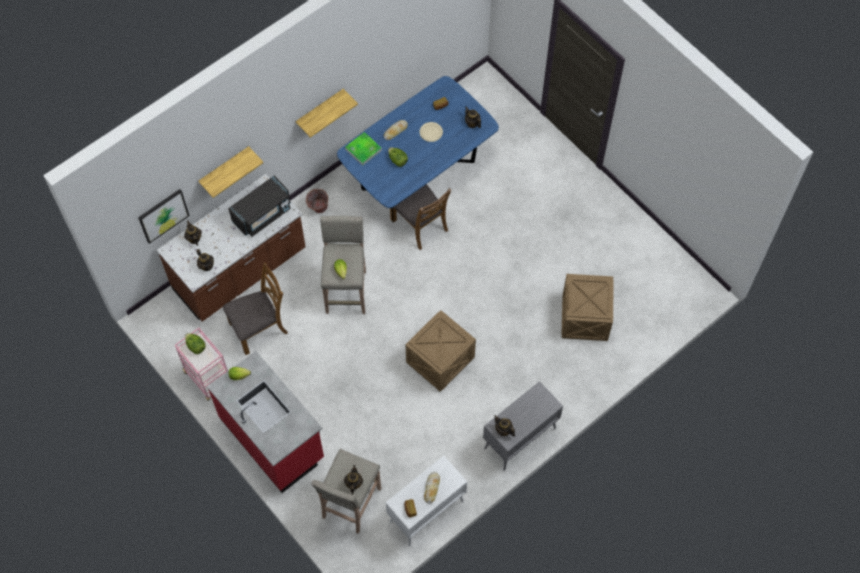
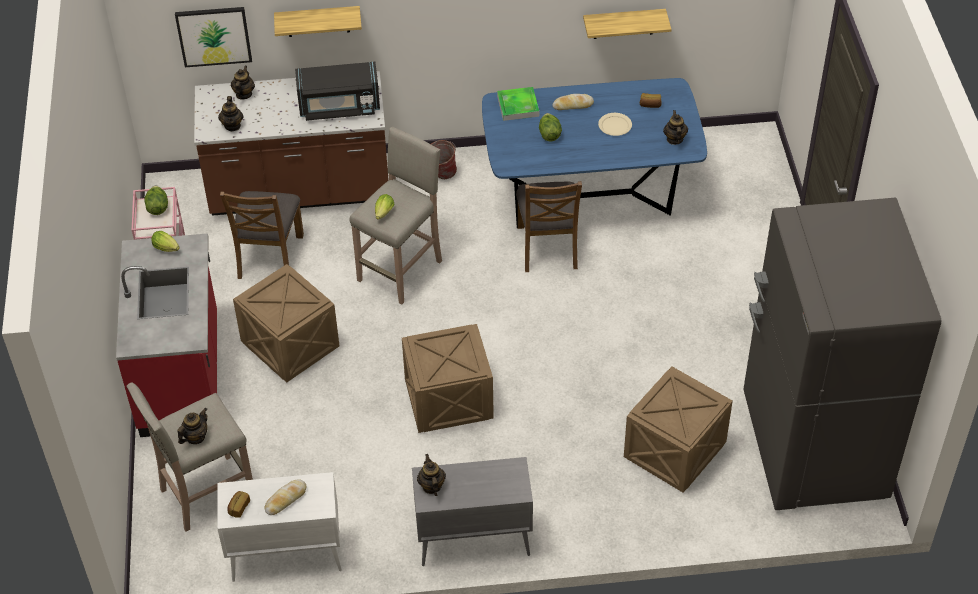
camera: 35 degrees right, 15 degrees down
brown chair [223,262,288,355] -> brown chair turned 90 degrees clockwise [220,191,304,279]
shelf [296,89,358,138] -> shelf moved to [583,9,671,39]
none -> crate [233,264,339,382]
none -> grey fridge [743,197,941,510]

